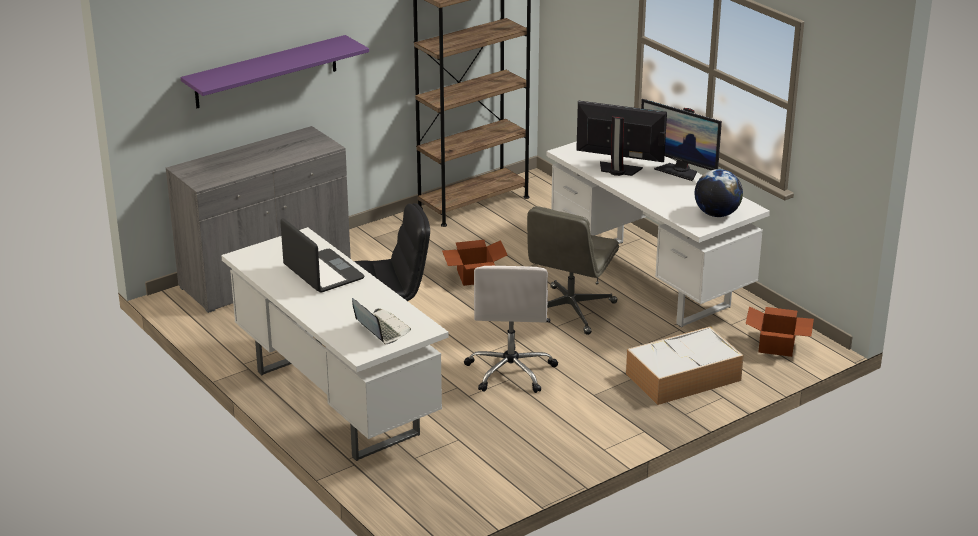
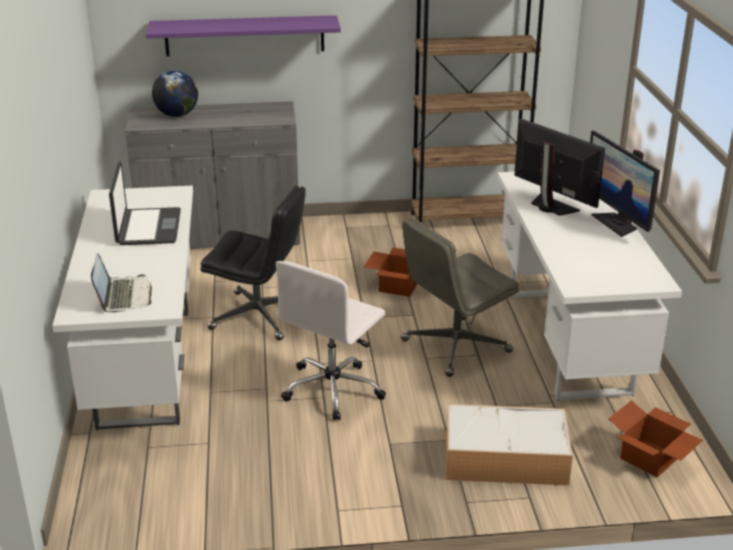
camera: 30 degrees right, 0 degrees up
globe [695,169,743,217] -> globe moved to [152,71,198,117]

